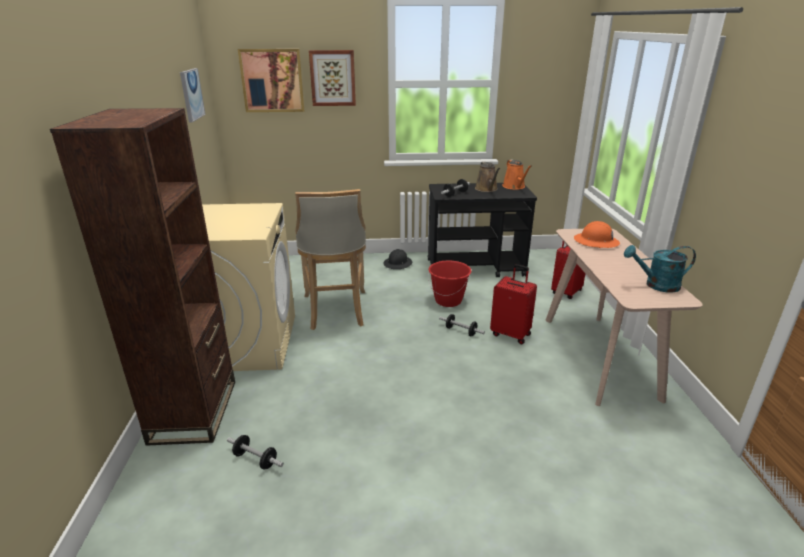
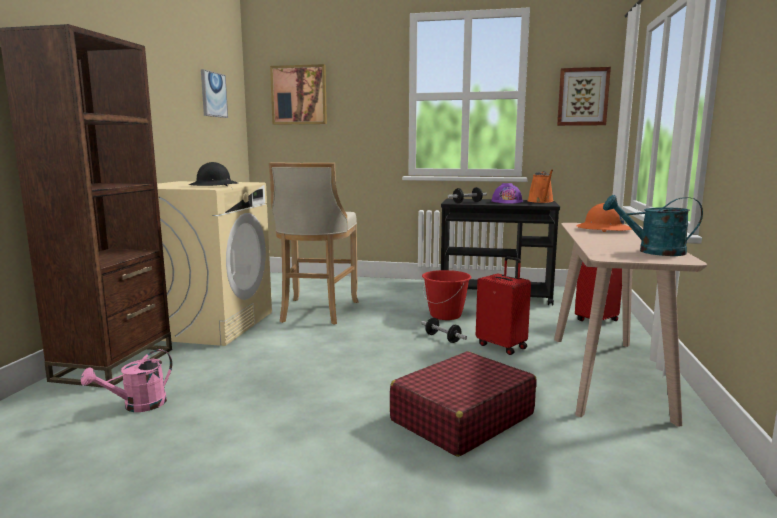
camera: 15 degrees right, 15 degrees down
dumbbell [227,435,284,469] -> pink watering can [81,349,172,412]
picture [309,50,356,106] -> picture moved to [557,67,611,126]
black hard hat [383,249,412,269] -> black hard hat moved to [189,162,238,186]
brown watering can [475,162,500,192] -> purple hard hat [491,183,523,204]
none -> red suitcase [390,351,537,457]

